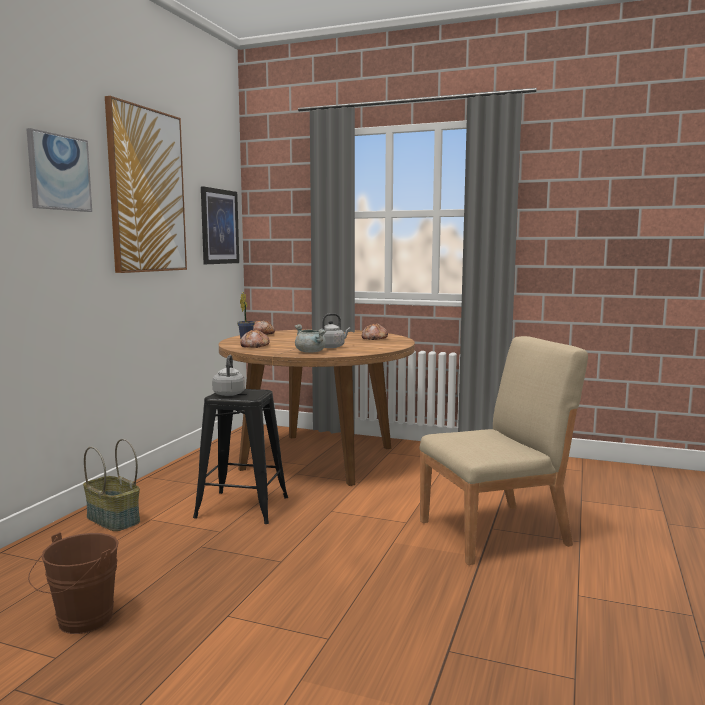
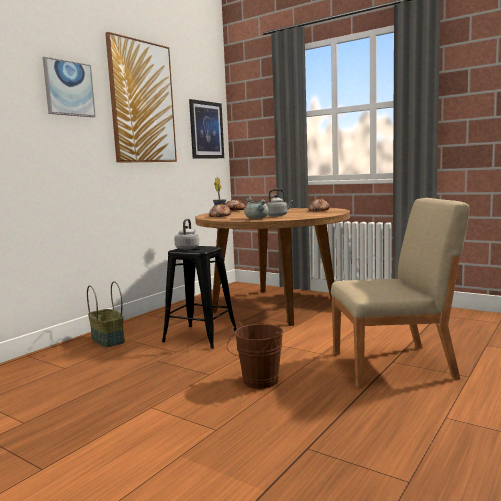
camera: 15 degrees right, 0 degrees up
brown bucket [28,532,119,634] -> brown bucket moved to [227,321,283,389]

